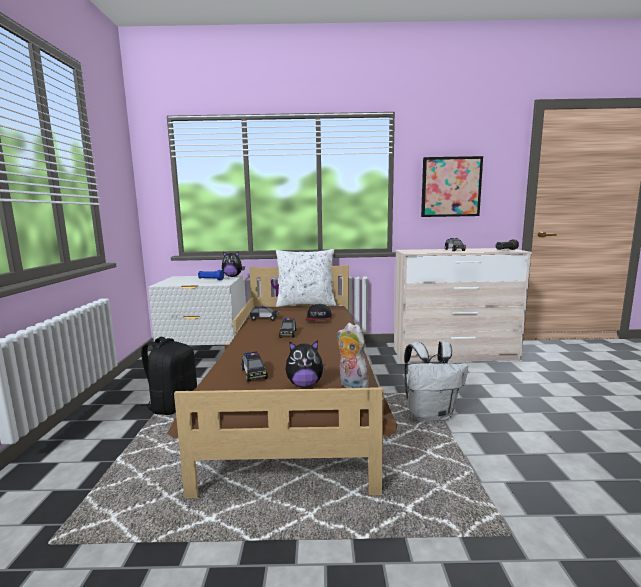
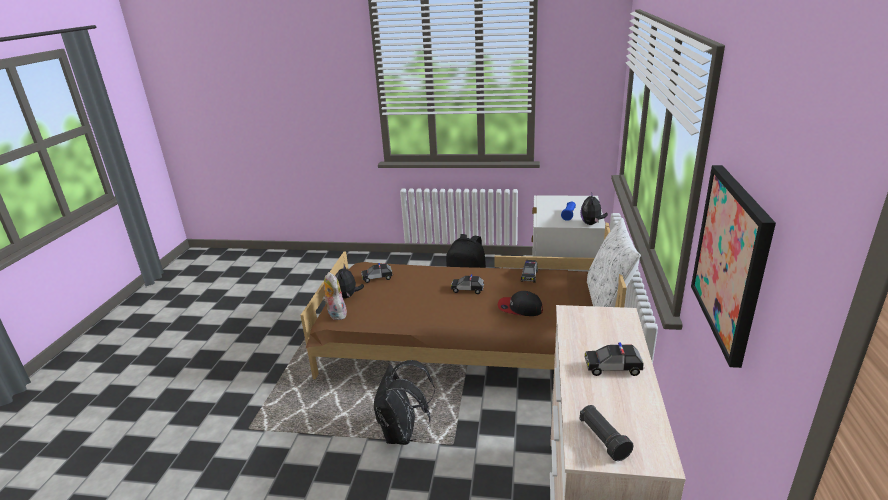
camera: 100 degrees right, 15 degrees up
plush toy [337,323,369,388] -> plush toy turned 90 degrees counterclockwise [322,272,347,320]
white backpack [404,341,468,421] -> black backpack [374,360,435,445]

